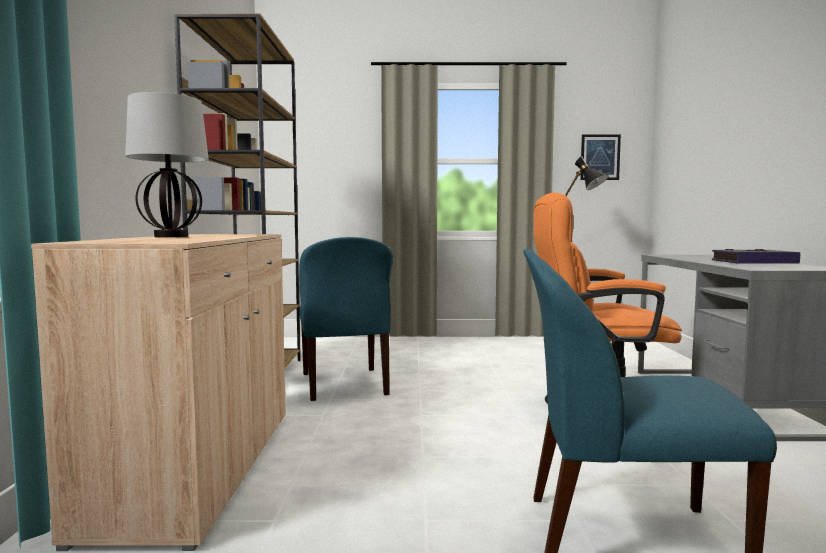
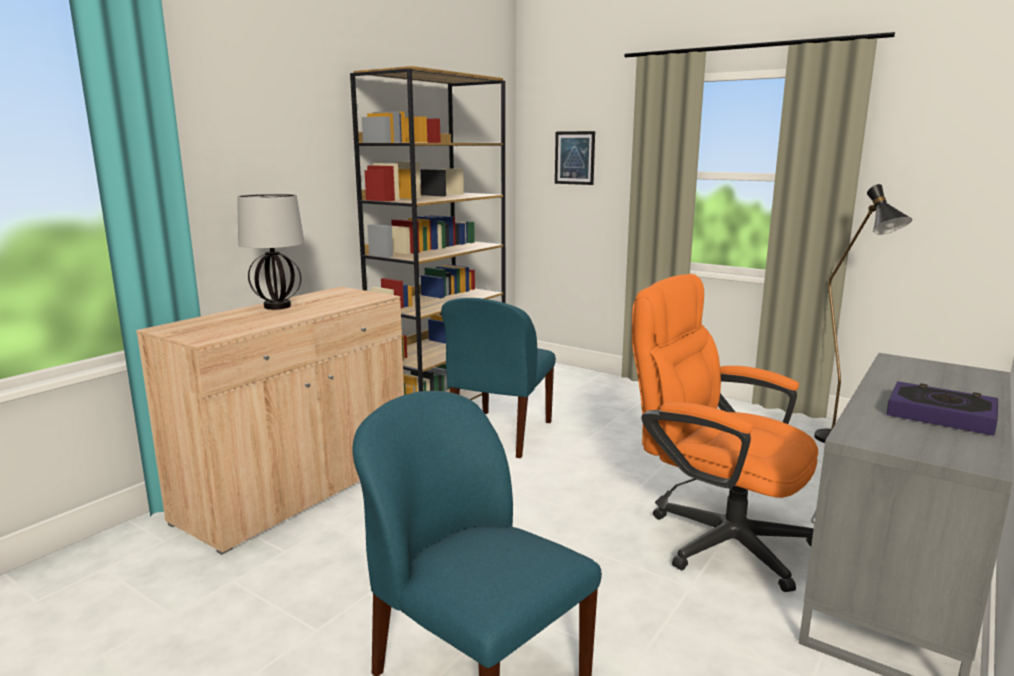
camera: 35 degrees right, 10 degrees up
picture [580,134,621,180] -> picture moved to [555,131,595,185]

